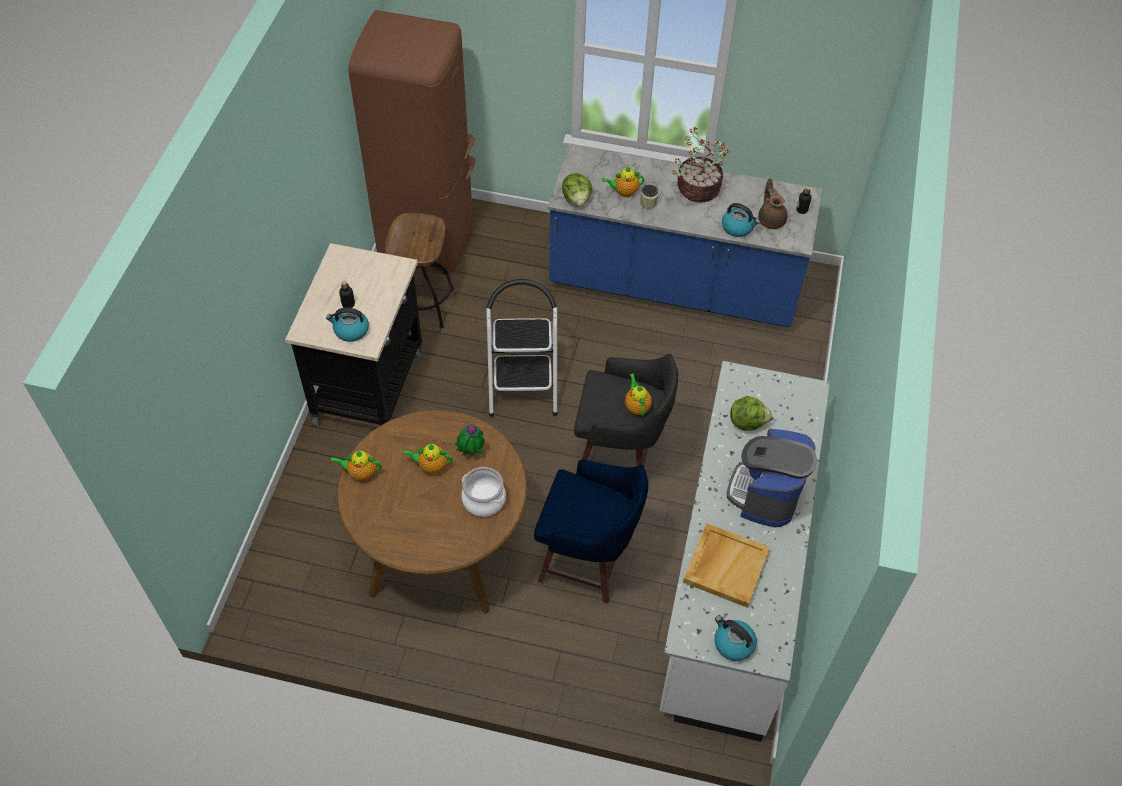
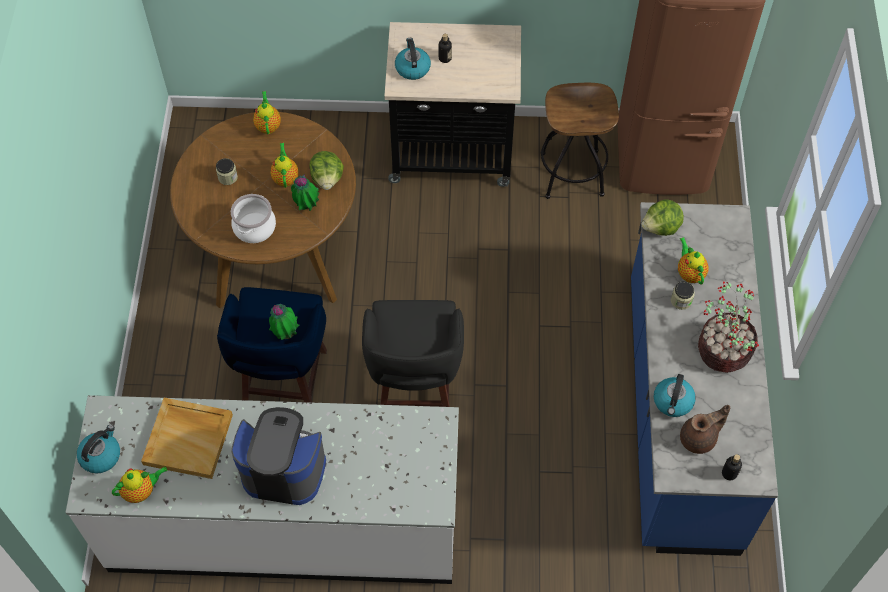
camera: 80 degrees right, 5 degrees up
step ladder [486,279,558,417] -> none
teapot [625,373,652,416] -> teapot moved to [112,467,168,503]
lettuce [730,396,772,431] -> lettuce moved to [310,151,344,190]
none -> jar [216,158,238,185]
none -> potted plant [269,304,299,340]

